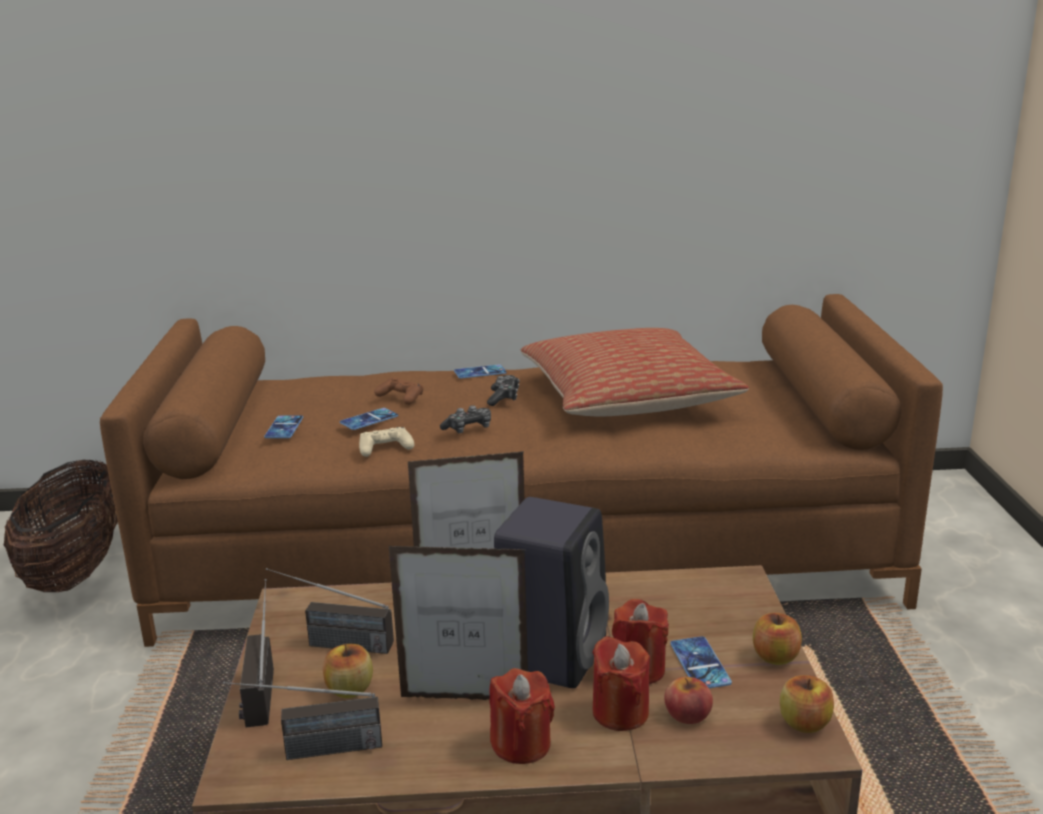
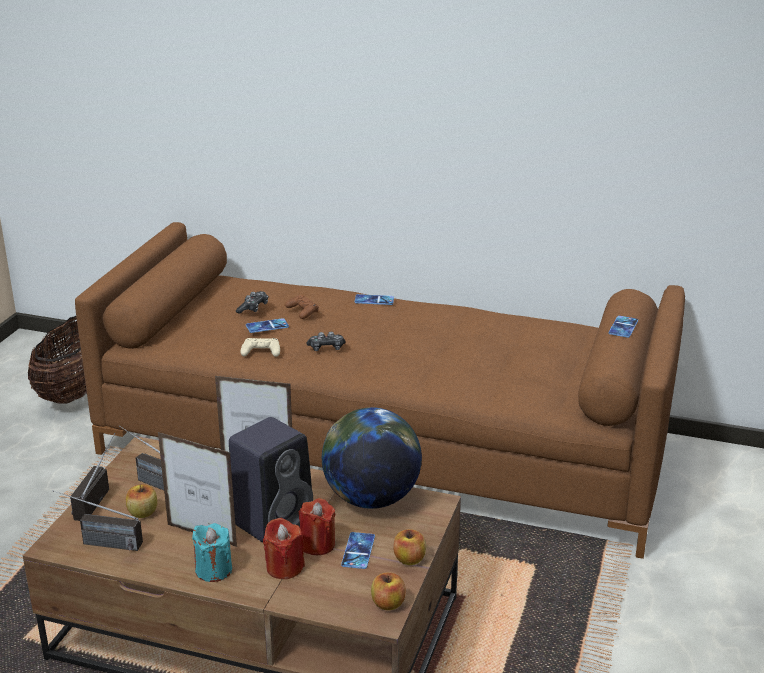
camera: 20 degrees right, 5 degrees up
phone [264,415,303,438] -> phone moved to [608,316,638,338]
game controller [487,375,520,406] -> game controller moved to [236,291,268,314]
red candle [489,668,555,764] -> turquoise candle [192,523,232,582]
pillow [521,328,749,417] -> none
apple [664,677,713,724] -> none
none -> globe [322,407,422,509]

